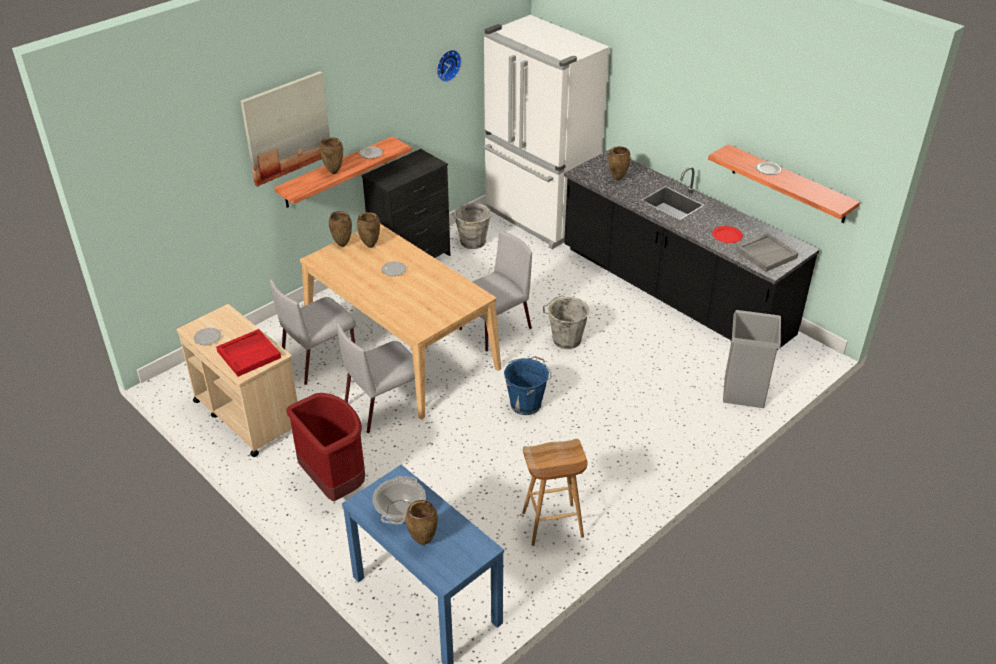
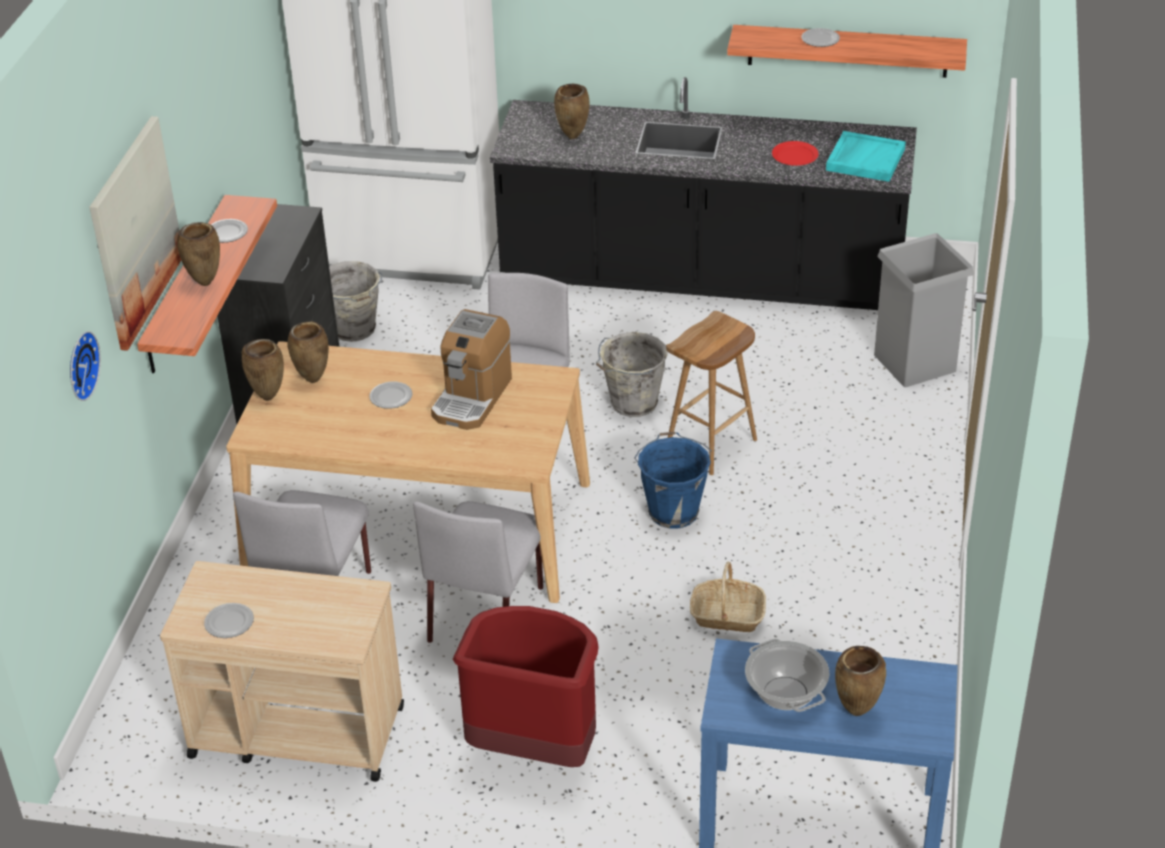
camera: 35 degrees left, 0 degrees up
red tray [216,329,281,377] -> none
wall clock [437,50,462,82] -> wall clock moved to [70,331,101,401]
brown stool [522,439,588,546] -> brown stool moved to [666,311,757,475]
grey tray [736,233,798,272] -> turquoise tray [826,131,906,182]
none -> coffee machine [431,309,512,430]
none -> basket [690,562,766,632]

